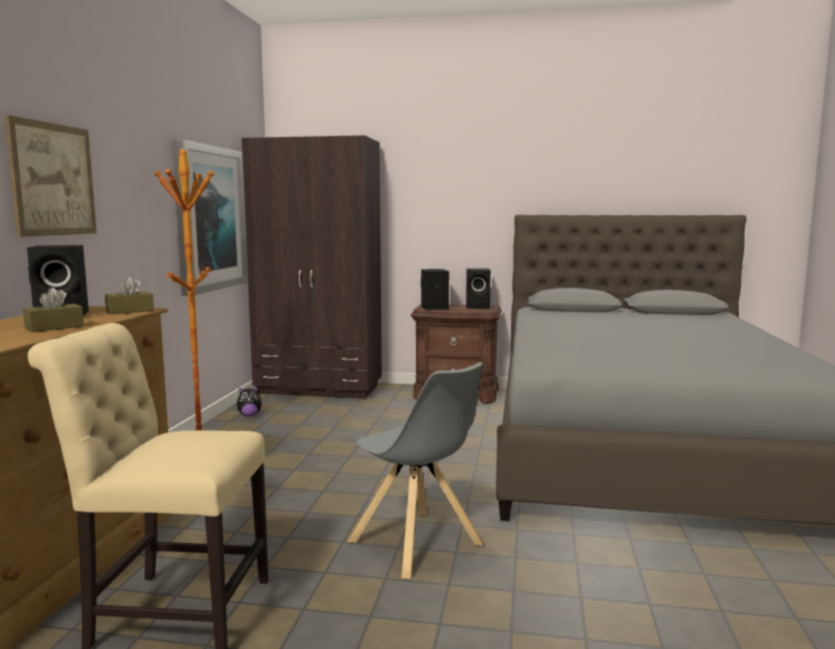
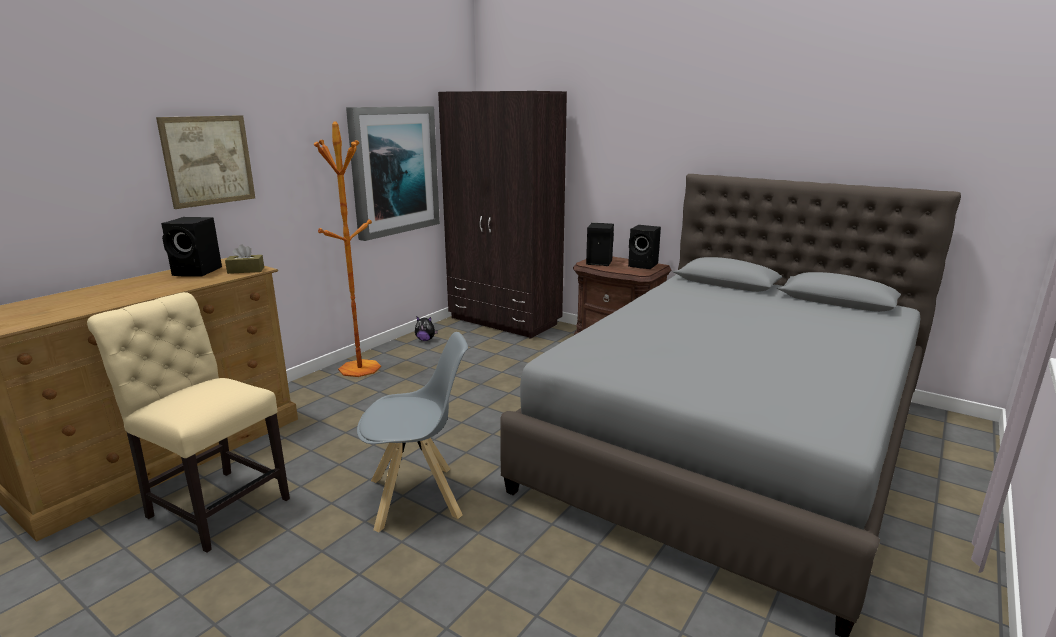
camera: 25 degrees right, 10 degrees up
brown tissue box [23,287,84,332] -> none
grey chair [348,362,483,579] -> grey chair turned 90 degrees counterclockwise [357,332,468,532]

